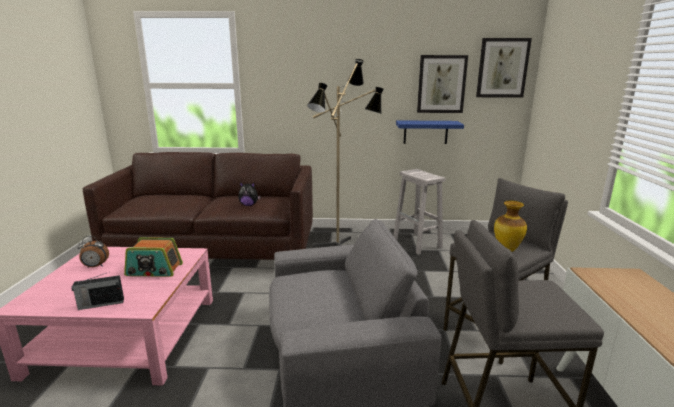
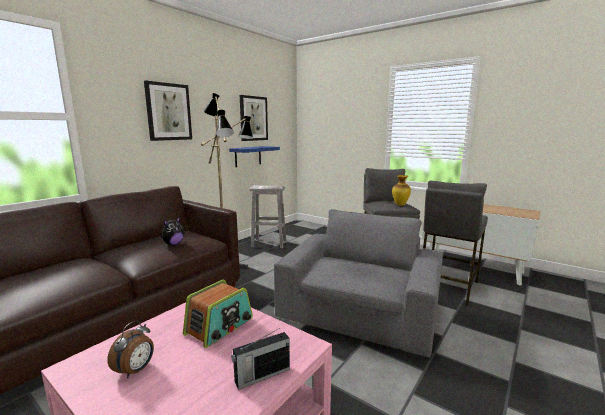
camera: 55 degrees left, 5 degrees down
radio [71,273,124,310] -> radio turned 45 degrees clockwise [231,328,290,390]
picture [476,38,532,98] -> picture moved to [144,80,192,141]

